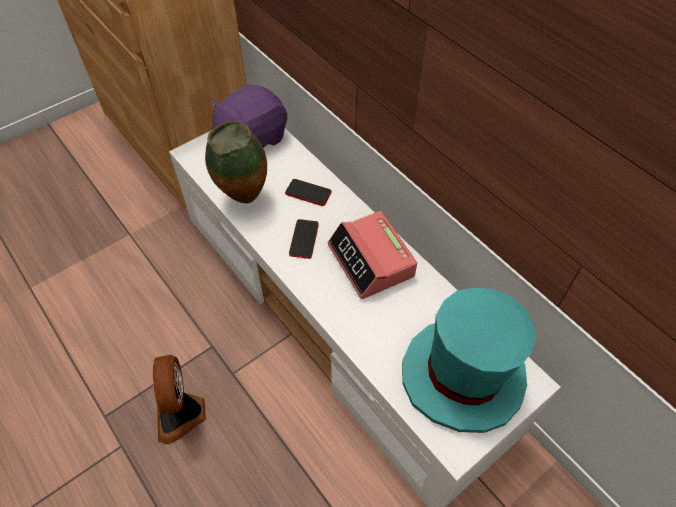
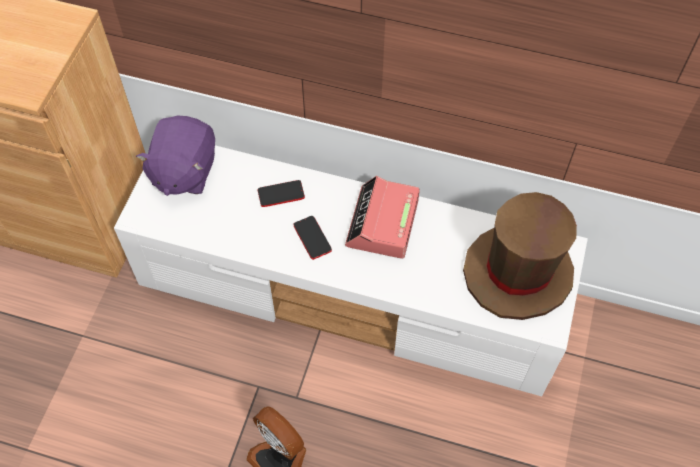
camera: 35 degrees left, 5 degrees up
vase [205,121,267,203] -> none
alarm clock [328,211,417,299] -> alarm clock turned 75 degrees clockwise [345,176,420,259]
turquoise hat [402,288,536,433] -> brown hat [463,192,577,320]

